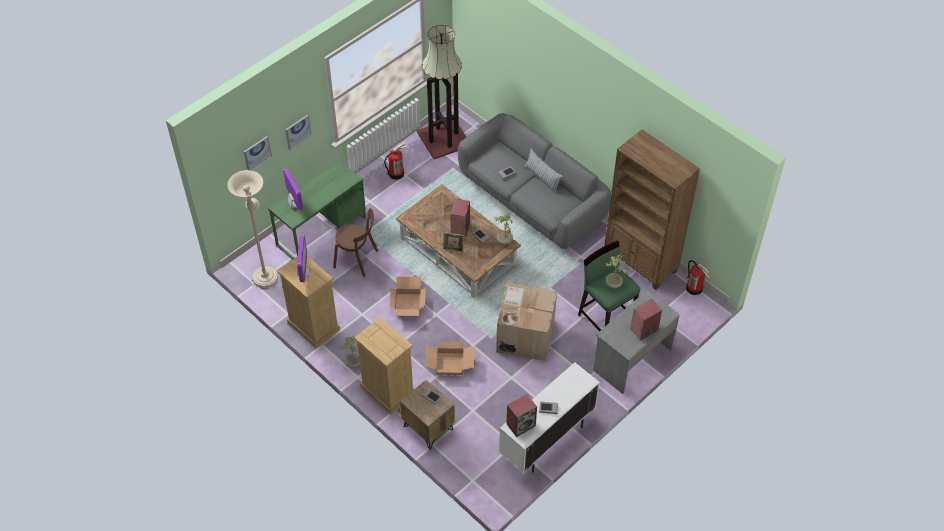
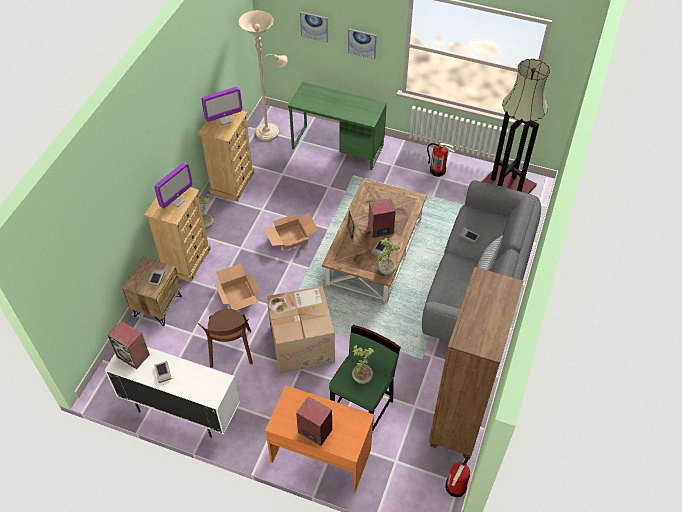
camera: 65 degrees right, 0 degrees up
monitor [283,169,303,211] -> monitor moved to [154,162,193,209]
brown chair [333,208,378,277] -> brown chair moved to [198,309,253,368]
grey desk [593,290,680,394] -> orange desk [265,385,374,492]

